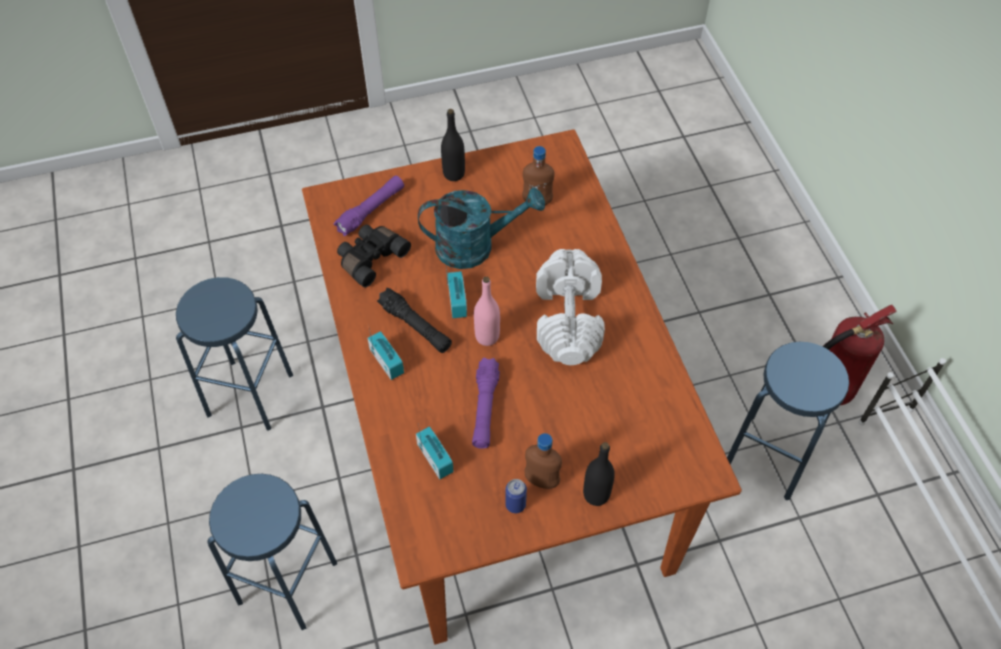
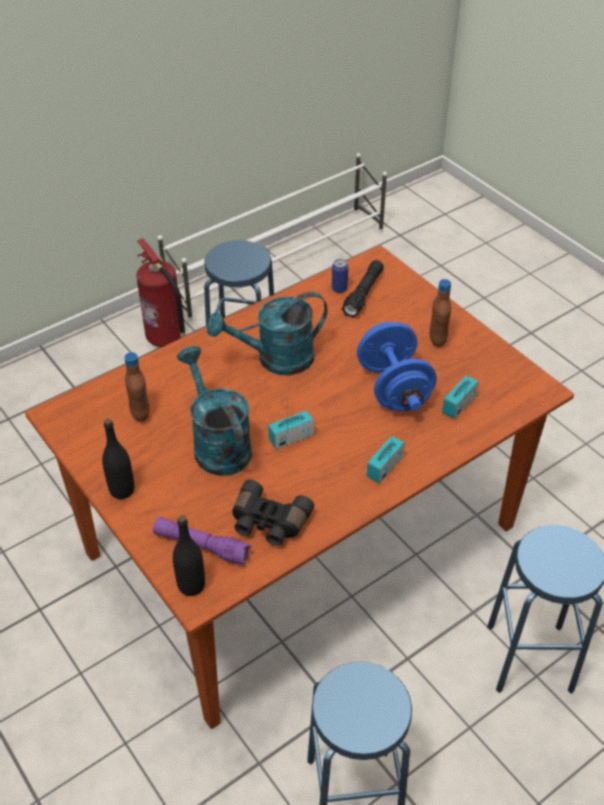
camera: 110 degrees left, 10 degrees down
black flashlight [377,288,452,353] -> black flashlight moved to [341,260,384,318]
purple flashlight [472,357,500,449] -> blue dumbbell [357,322,437,411]
pink bottle [474,277,500,346] -> none
can [505,479,527,513] -> can moved to [332,259,348,293]
white dumbbell [536,249,605,365] -> turquoise watering can [207,292,327,375]
black bottle [583,442,615,506] -> black bottle moved to [173,515,205,596]

